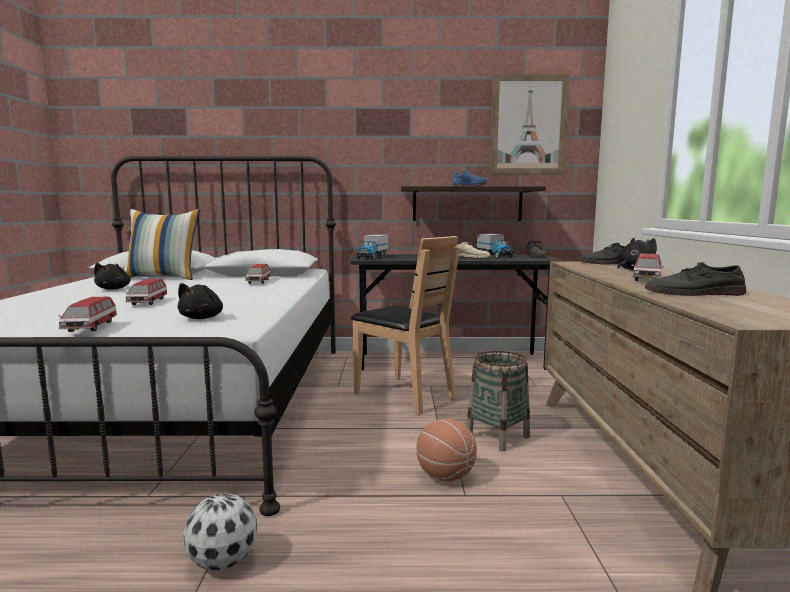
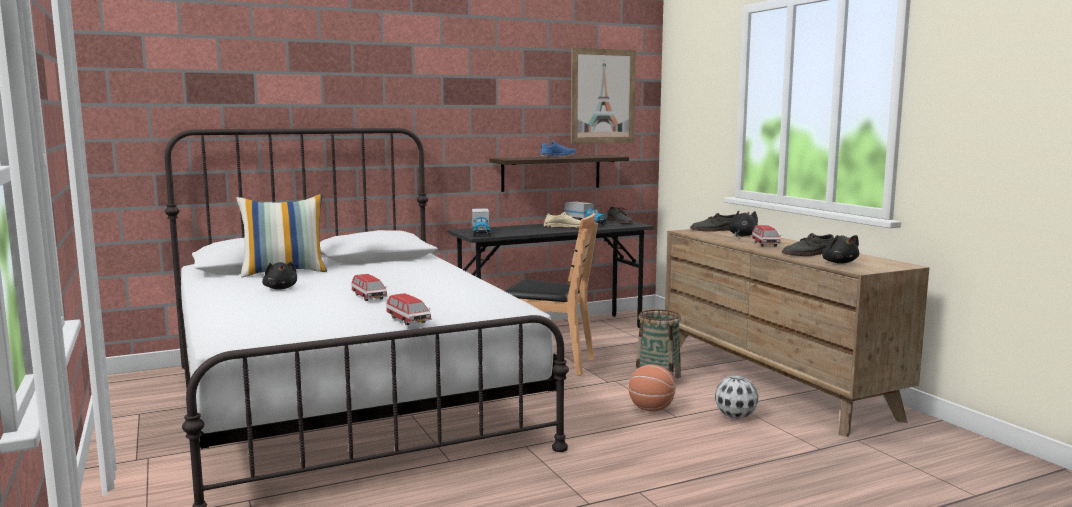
camera: 25 degrees left, 0 degrees up
black plush toy [177,283,223,319] -> black plush toy moved to [822,235,859,264]
football [183,494,257,571] -> football moved to [715,375,759,419]
toy car [244,264,271,284] -> none

